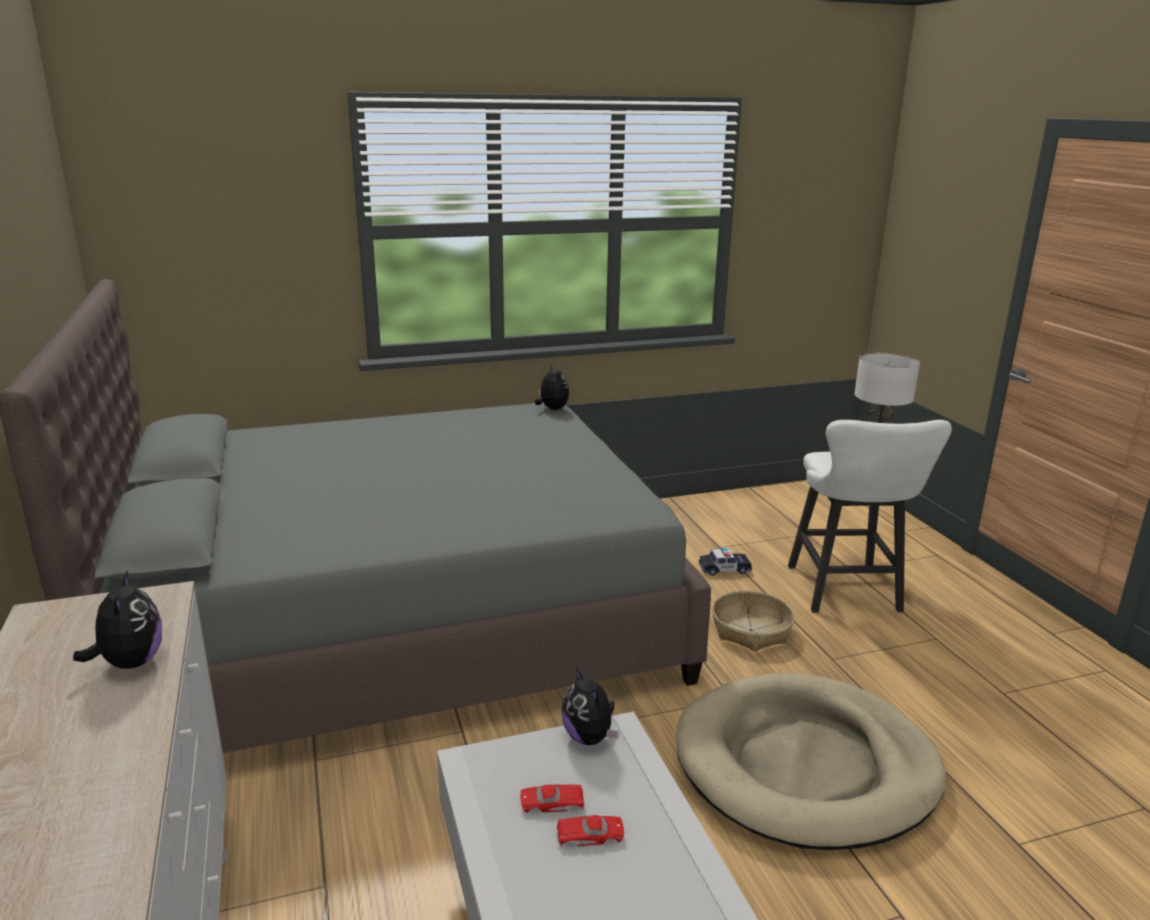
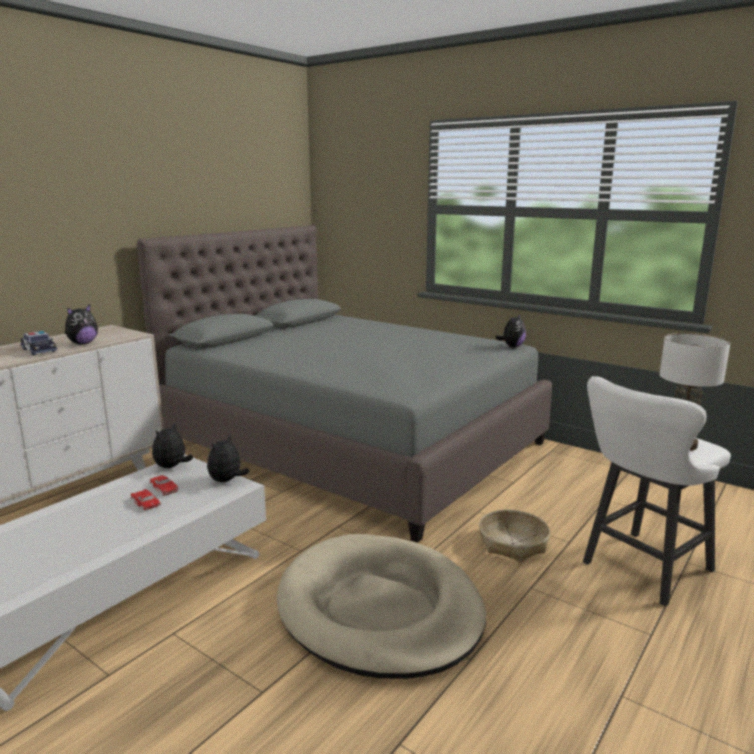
camera: 55 degrees right, 5 degrees down
toy car [699,548,752,576] -> toy car moved to [20,331,57,355]
none -> plush toy [152,422,193,468]

